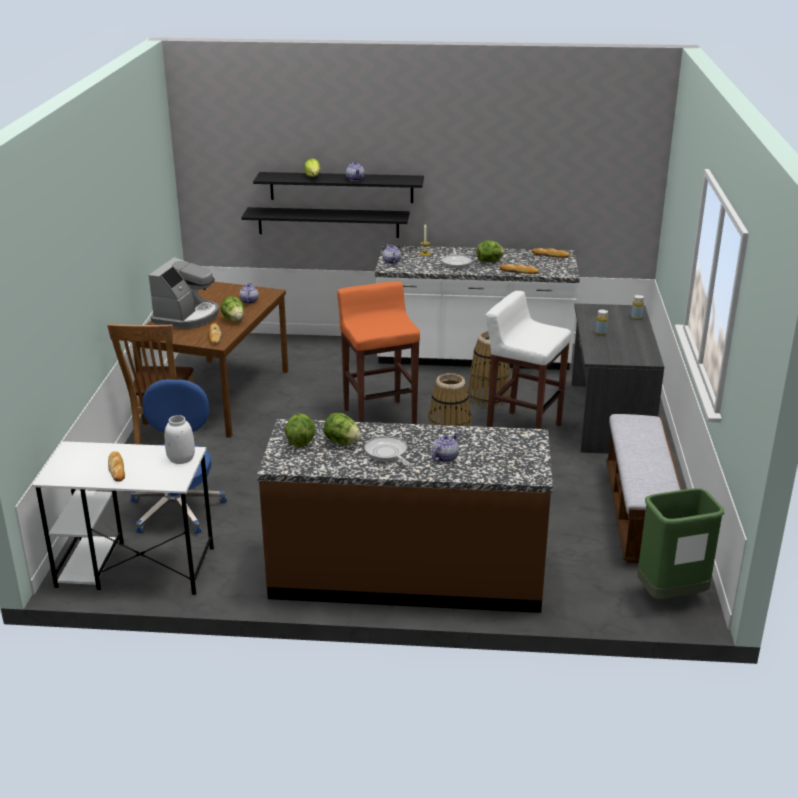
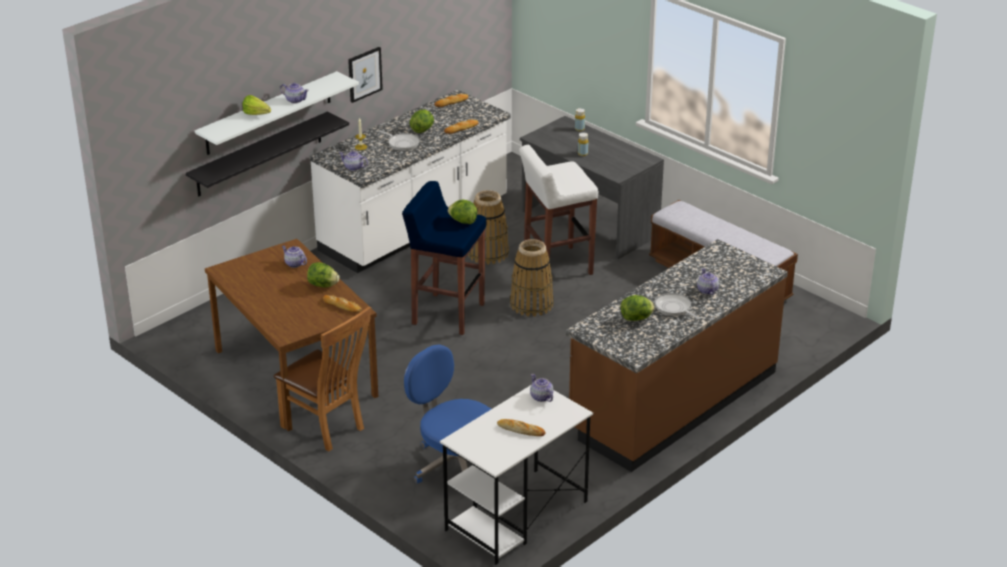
camera: 50 degrees left, 5 degrees up
coffee machine [149,257,219,329] -> none
white vase [165,415,195,464] -> teapot [530,374,553,402]
black shelf [253,172,424,203] -> white shelf [195,71,359,155]
lettuce [285,413,315,447] -> lettuce moved to [448,200,477,224]
orange stool [337,281,420,424] -> blue stool [402,181,486,335]
frying pan [364,436,412,466] -> frying pan turned 45 degrees clockwise [655,293,700,320]
green trash can [637,488,724,599] -> none
none -> picture [348,47,383,103]

